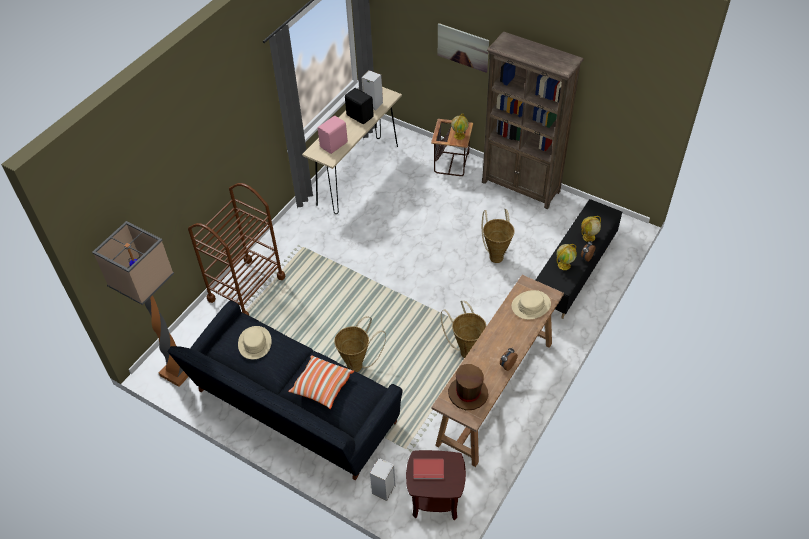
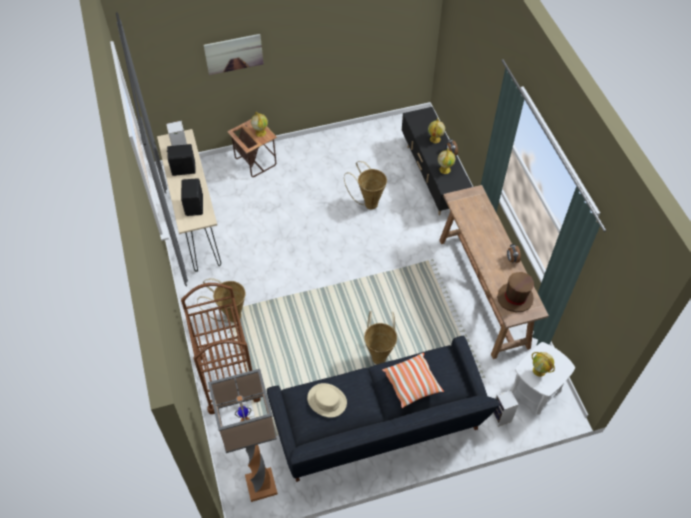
camera: 50 degrees left, 5 degrees up
pink speaker [318,116,348,154] -> black speaker [181,178,203,216]
brown side table [406,450,466,520] -> white side table [511,342,575,414]
red book [413,459,444,479] -> globe [532,352,555,377]
basket [441,301,487,358] -> basket moved to [197,278,245,322]
brown bookcase [482,32,584,209] -> none
beige hat [512,290,551,319] -> none

